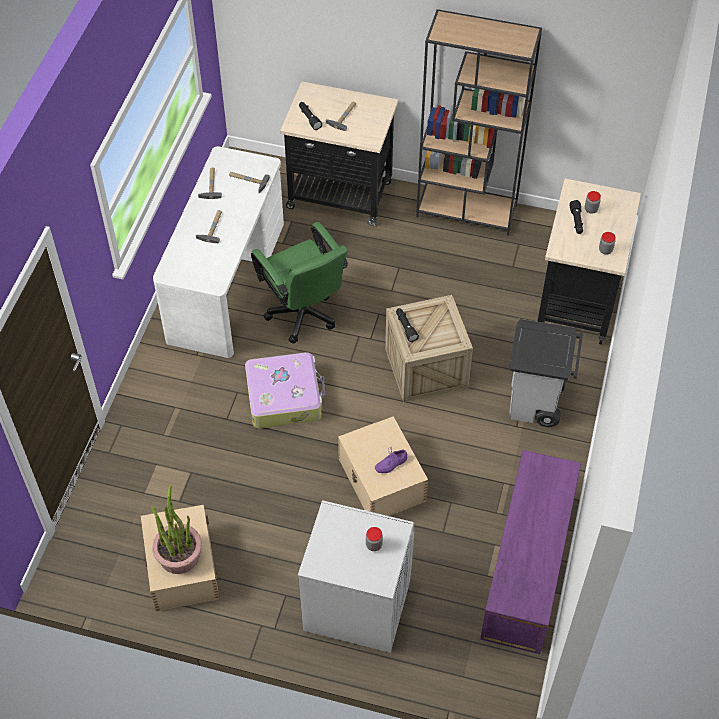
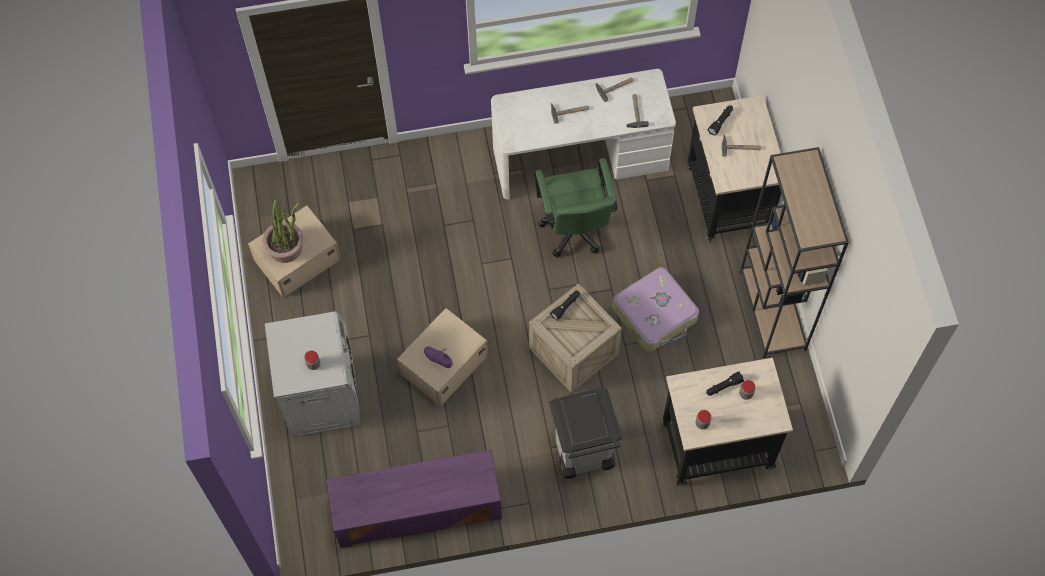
camera: 65 degrees right, 10 degrees up
suitcase [245,352,325,429] -> suitcase moved to [612,267,699,352]
green office chair [251,222,348,344] -> green office chair turned 45 degrees counterclockwise [535,158,618,257]

